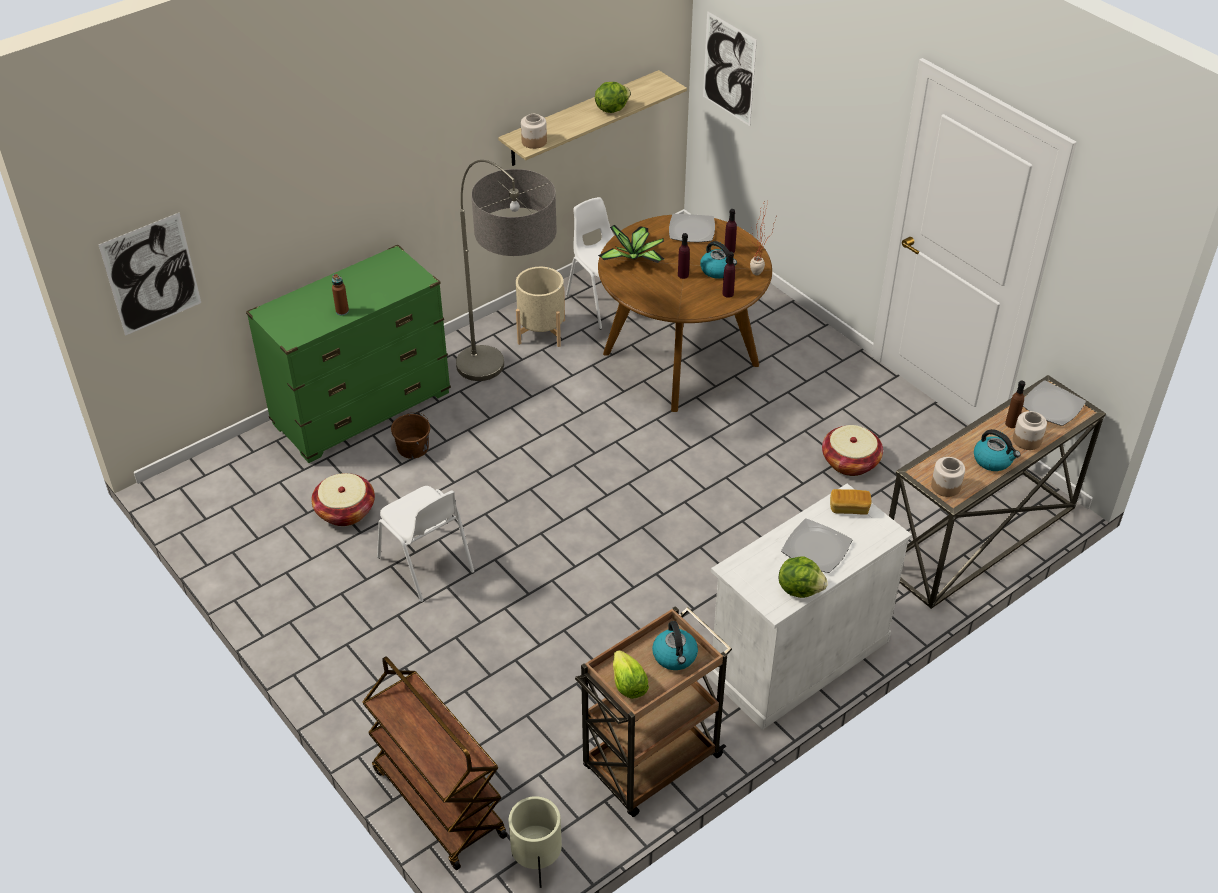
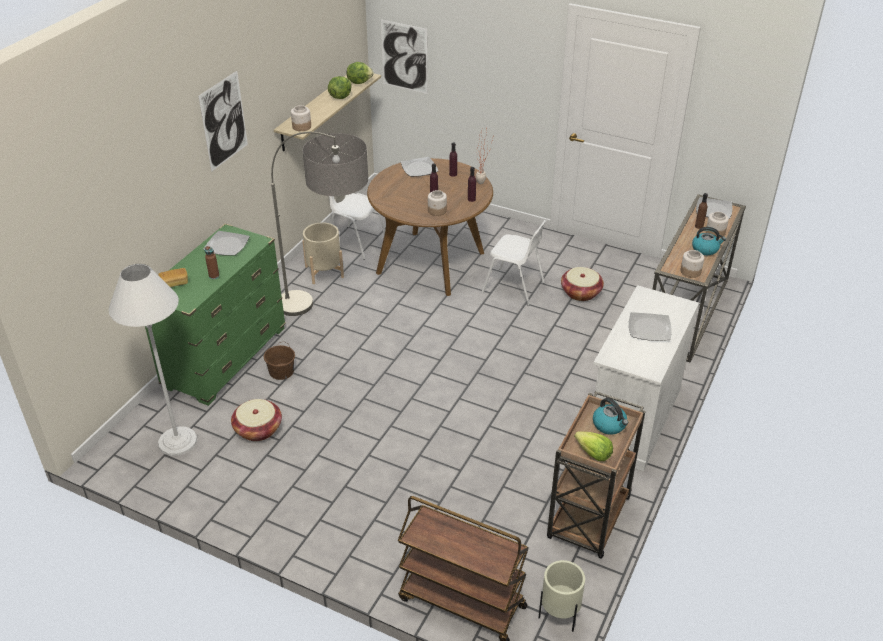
camera: 25 degrees left, 5 degrees down
picture [99,213,201,336] -> picture moved to [198,71,248,172]
white chair [377,486,474,602] -> white chair moved to [482,220,546,306]
potted plant [598,225,664,263] -> none
kettle [700,241,737,279] -> none
lettuce [778,556,828,598] -> lettuce moved to [346,62,374,84]
bread [830,489,871,515] -> bread moved to [158,268,188,287]
none -> white floor lamp [109,264,197,456]
none -> plate [203,231,250,256]
none -> jar [428,190,447,216]

